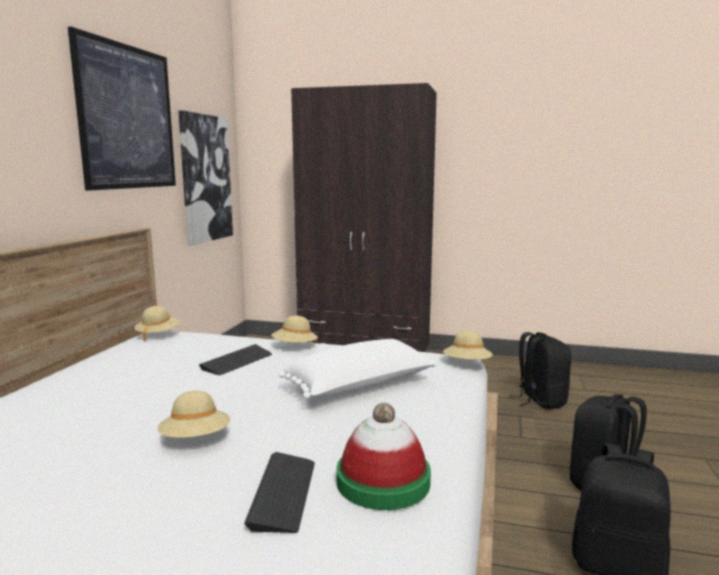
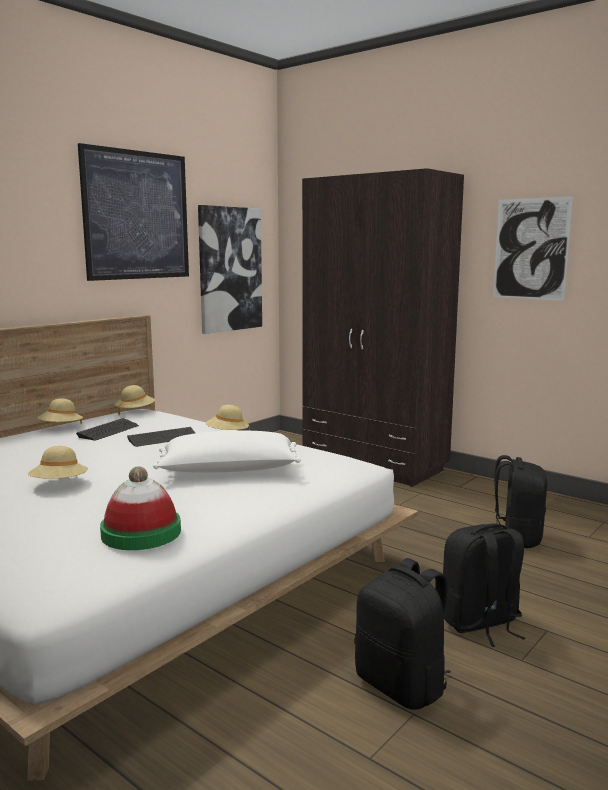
camera: 25 degrees right, 0 degrees up
keyboard [244,452,315,533] -> keyboard moved to [76,418,139,441]
beige hat [443,331,493,360] -> beige hat moved to [37,398,83,424]
none -> picture [493,197,573,301]

